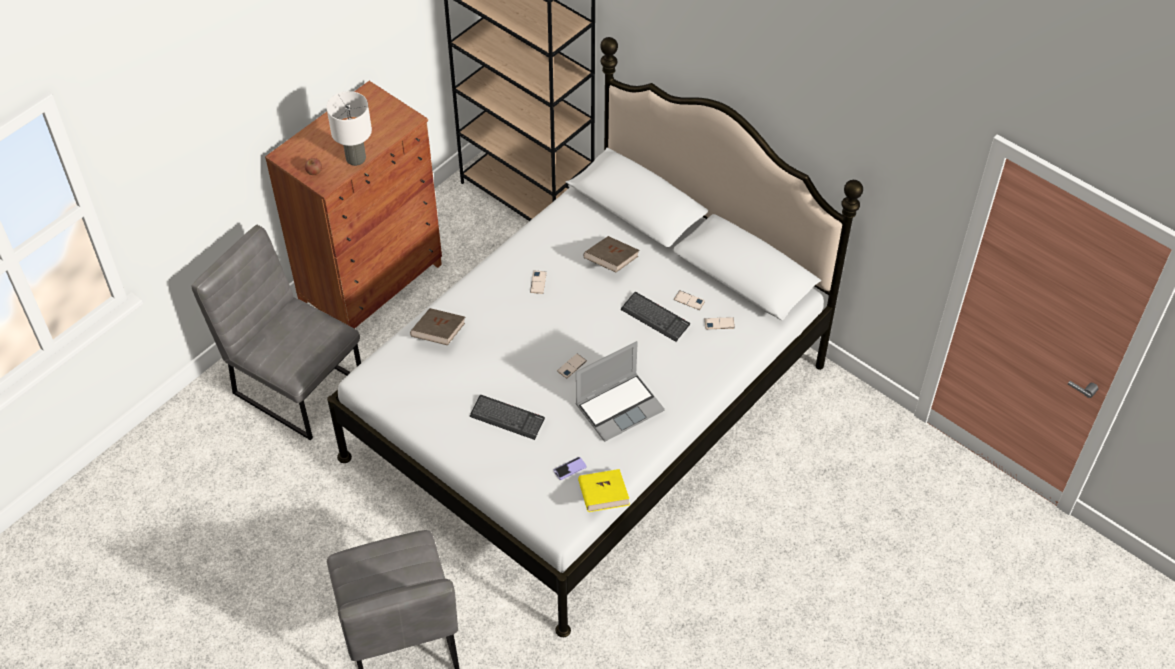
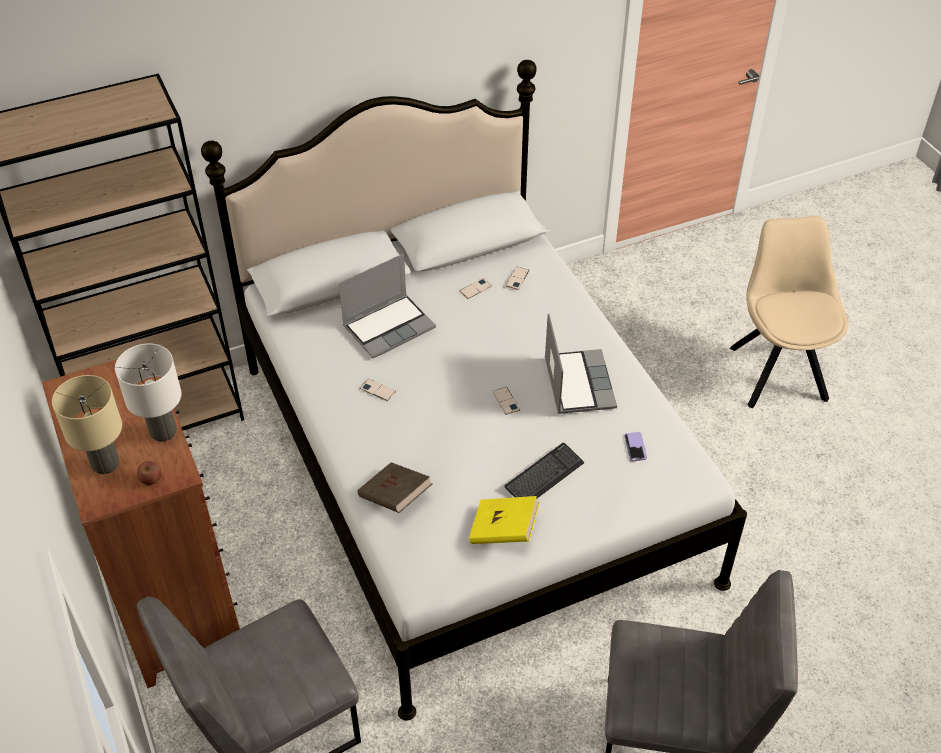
camera: 65 degrees left, 5 degrees down
yellow book [578,469,630,512] -> yellow book moved to [469,496,540,544]
brown book [583,236,640,272] -> laptop [339,254,436,358]
keyboard [621,292,690,342] -> none
none -> beige table lamp [52,375,122,474]
none -> beige chair [730,216,849,408]

